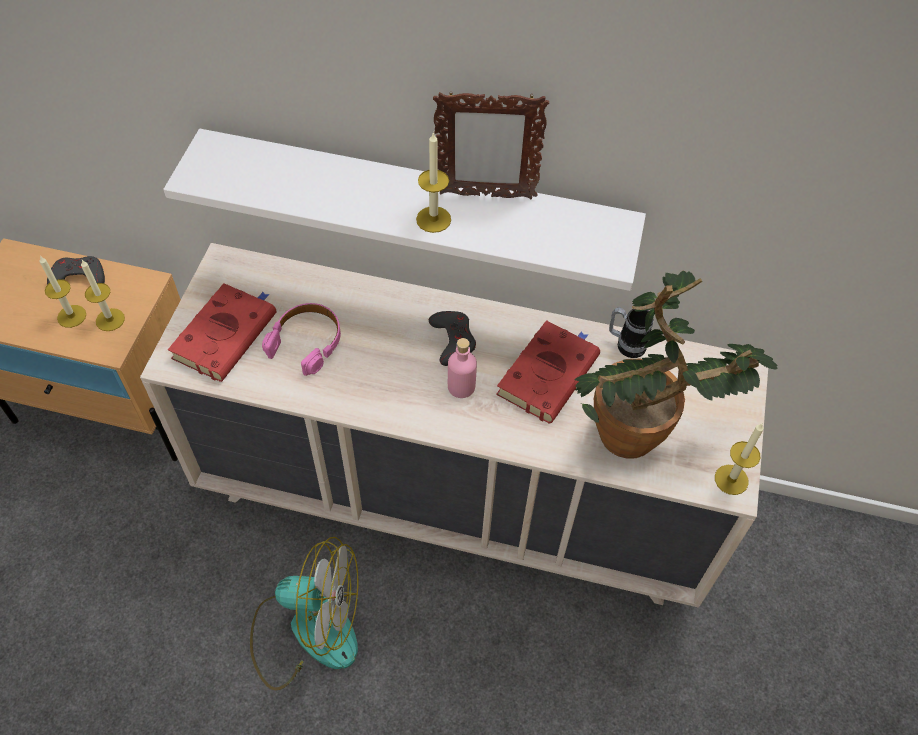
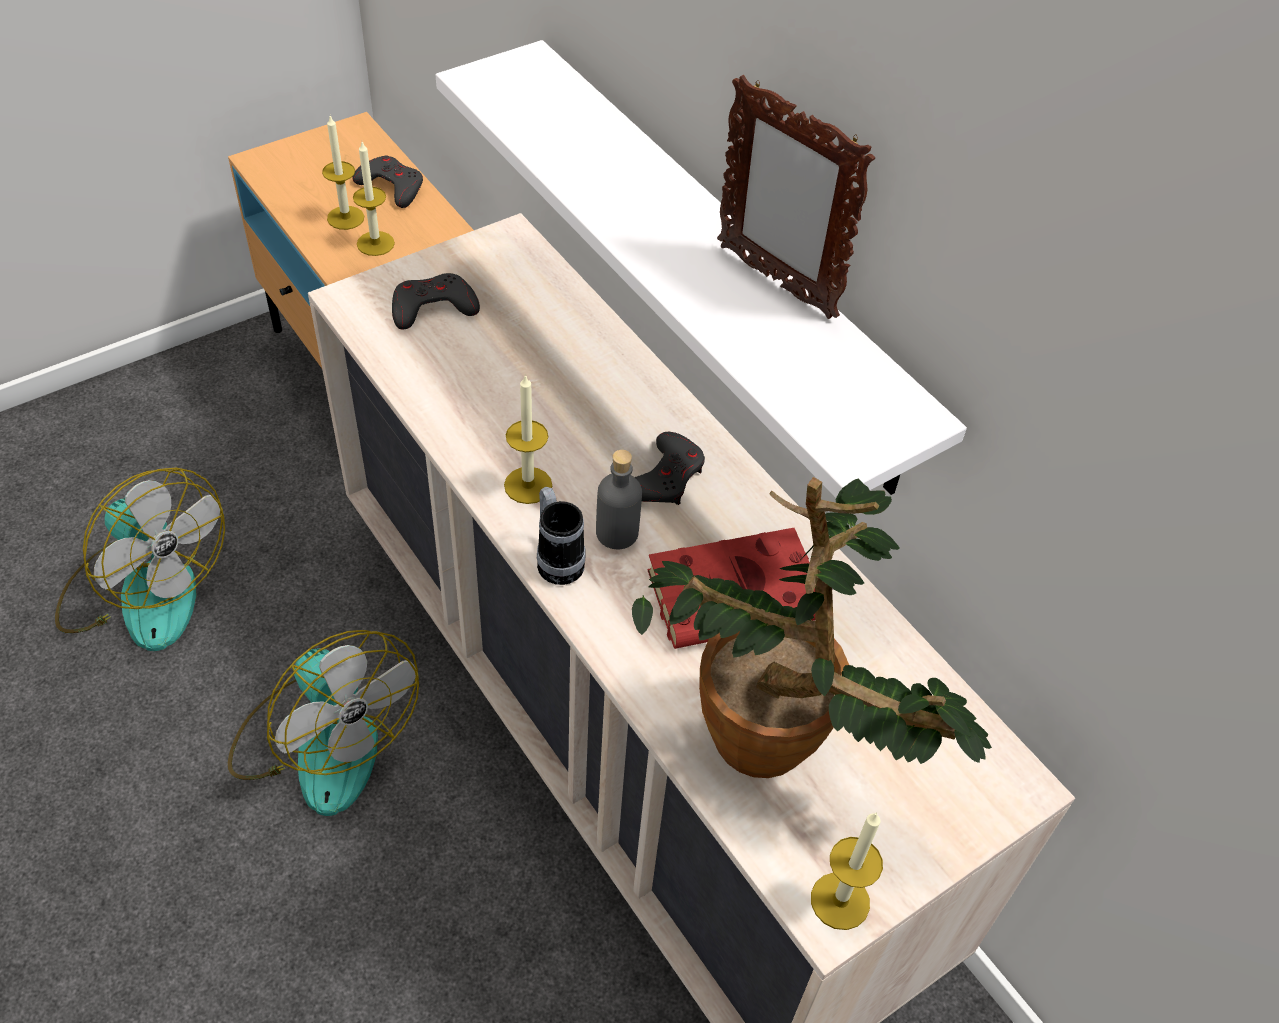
camera: 40 degrees right, 5 degrees down
red book [168,283,277,382] -> grey game controller [392,273,480,329]
pink headphones [262,303,341,376] -> none
candle [416,132,451,233] -> candle moved to [504,374,552,504]
pink bottle [448,338,477,398] -> grey bottle [596,450,642,549]
mug [609,307,653,358] -> mug moved to [537,487,586,585]
none -> fan [55,468,225,651]

